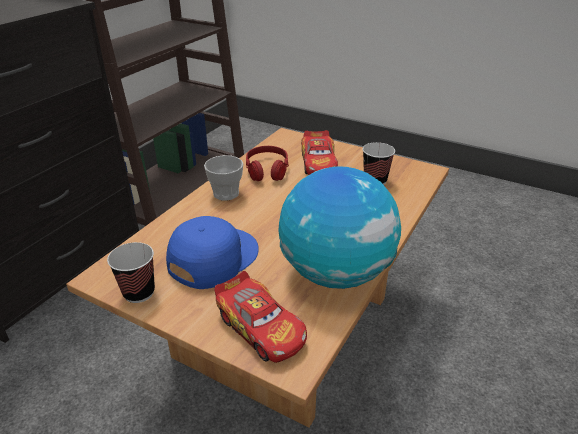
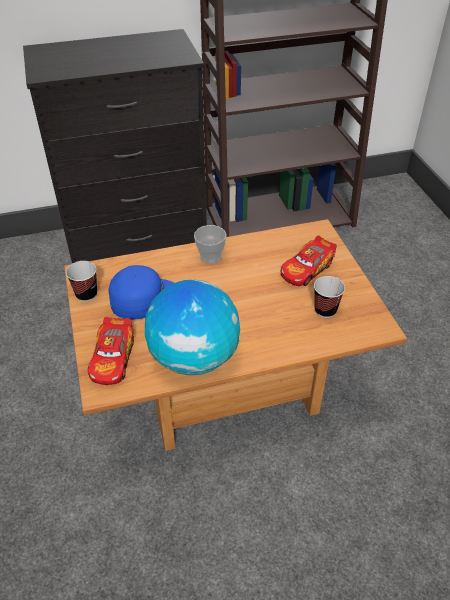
camera: 45 degrees right, 10 degrees up
red headphones [246,146,289,181] -> none

